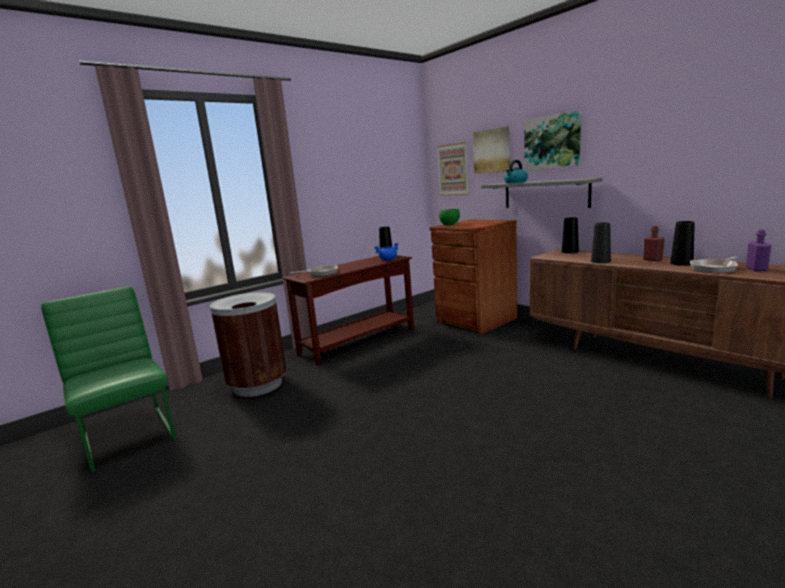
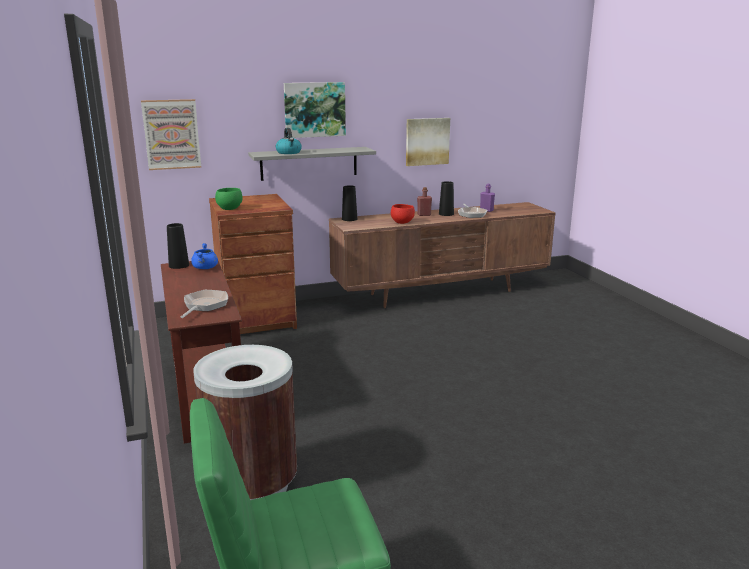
camera: 70 degrees left, 5 degrees up
picture [473,126,510,174] -> picture moved to [406,118,450,166]
black vase [591,222,611,263] -> red bowl [391,204,415,224]

